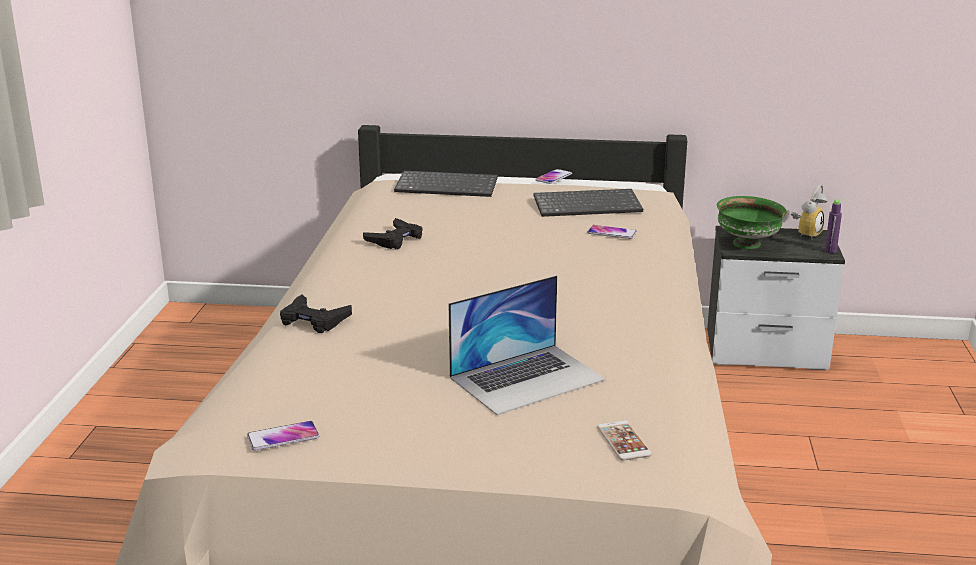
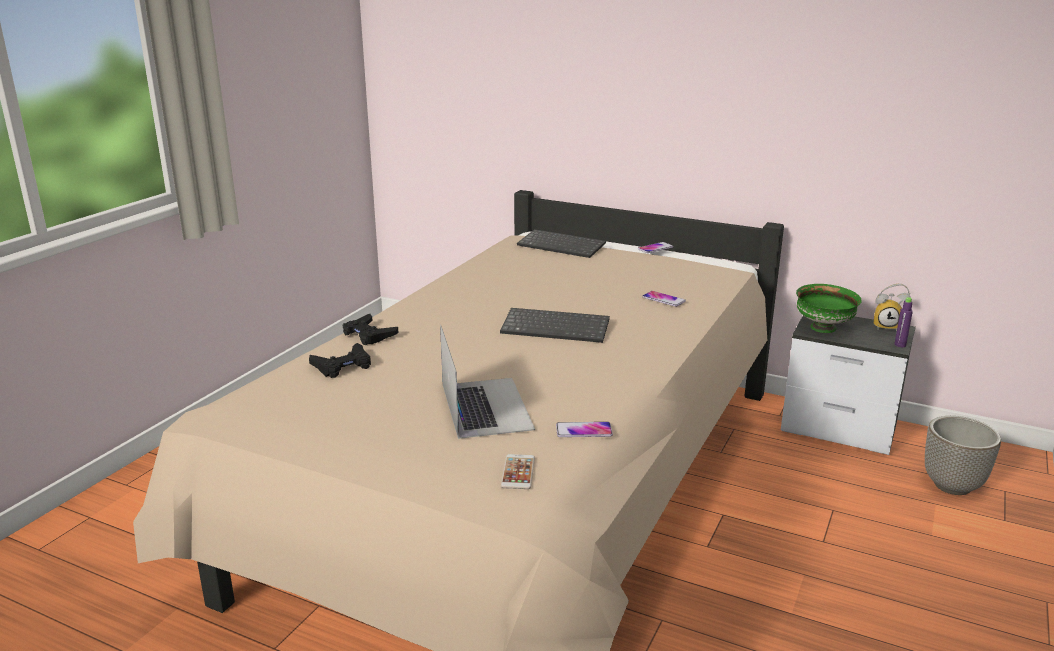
camera: 20 degrees right, 0 degrees up
phone [247,421,319,450] -> phone moved to [556,422,613,437]
black game controller [363,218,422,250] -> black game controller moved to [309,343,371,378]
laptop [449,275,606,415] -> laptop turned 90 degrees counterclockwise [440,324,535,439]
keyboard [534,189,643,217] -> keyboard moved to [500,308,610,343]
alarm clock [791,184,827,239] -> alarm clock turned 45 degrees clockwise [874,284,911,331]
none -> planter [925,416,1001,495]

